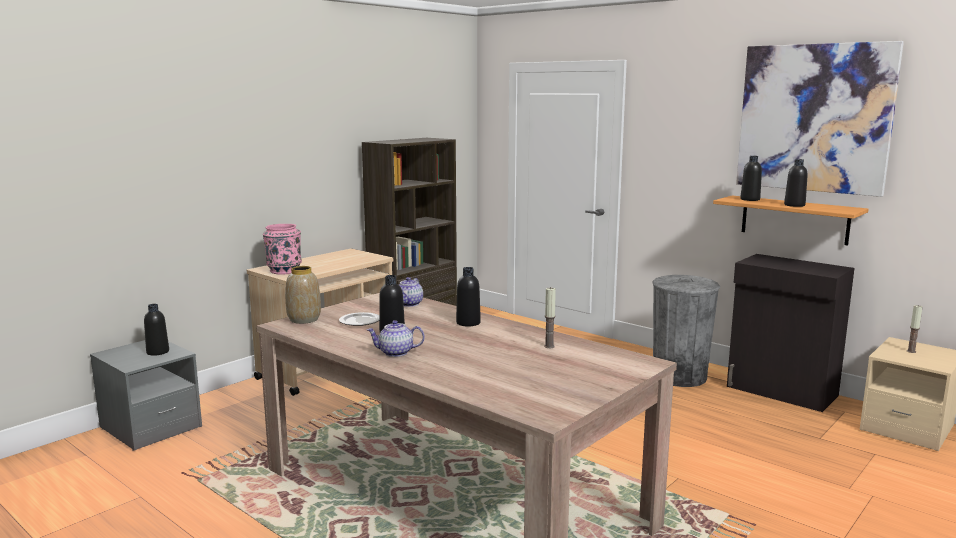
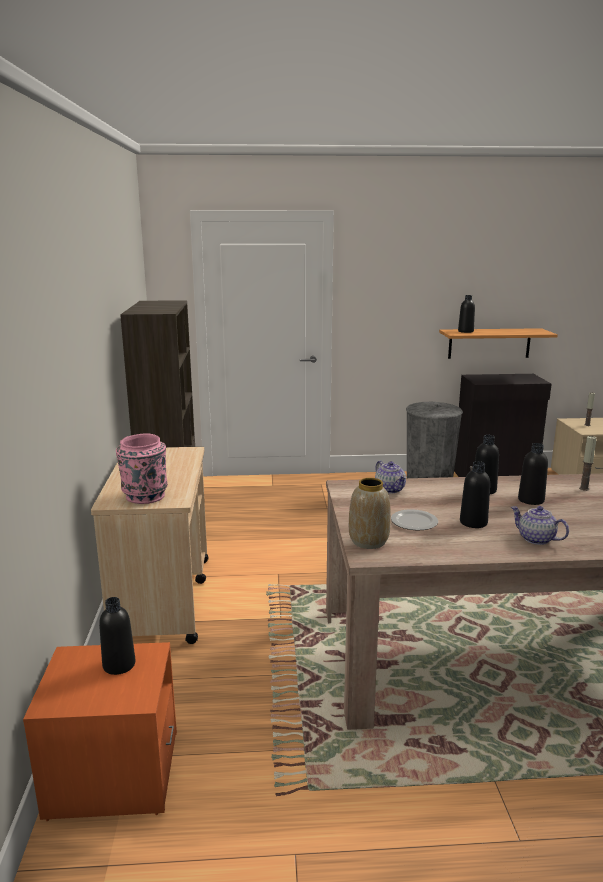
camera: 45 degrees left, 5 degrees up
grey nightstand [90,340,202,451] -> orange nightstand [23,642,177,821]
teapot [367,320,425,357] -> teapot turned 90 degrees clockwise [511,506,569,545]
picture [736,41,904,197] -> none
black bottle [784,159,808,207] -> black bottle moved to [518,443,548,505]

